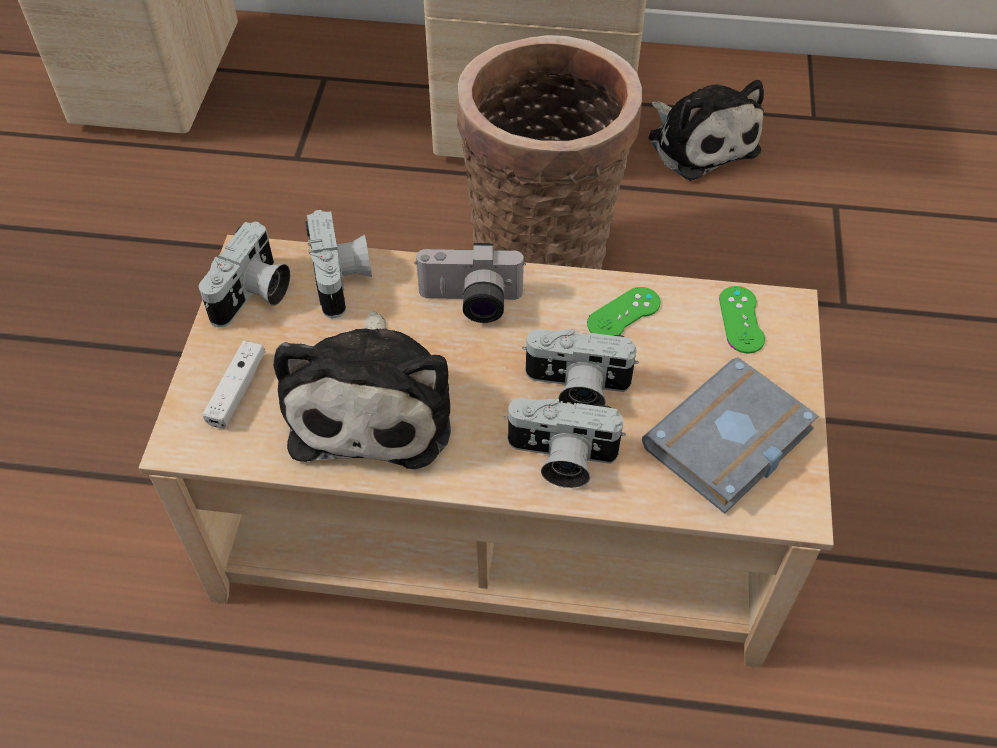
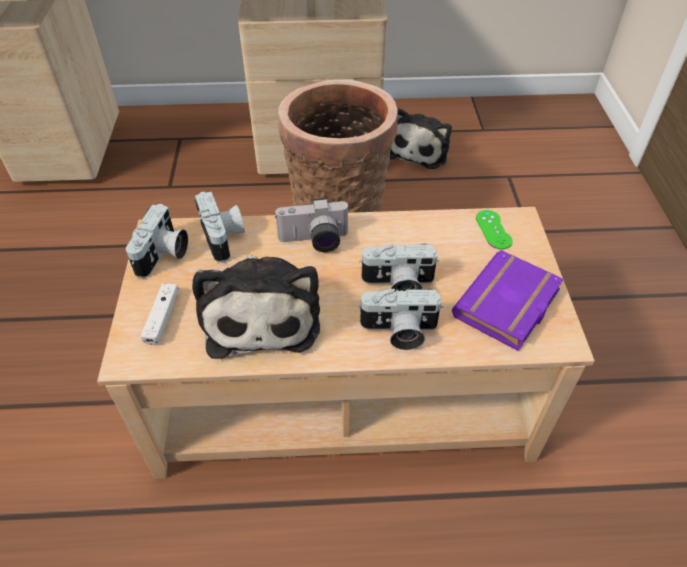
camera: 10 degrees left, 5 degrees down
green game controller [587,287,661,336] -> none
grey book [642,357,819,514] -> purple book [452,250,563,351]
plush toy [648,80,764,181] -> plush toy turned 60 degrees clockwise [390,108,452,169]

